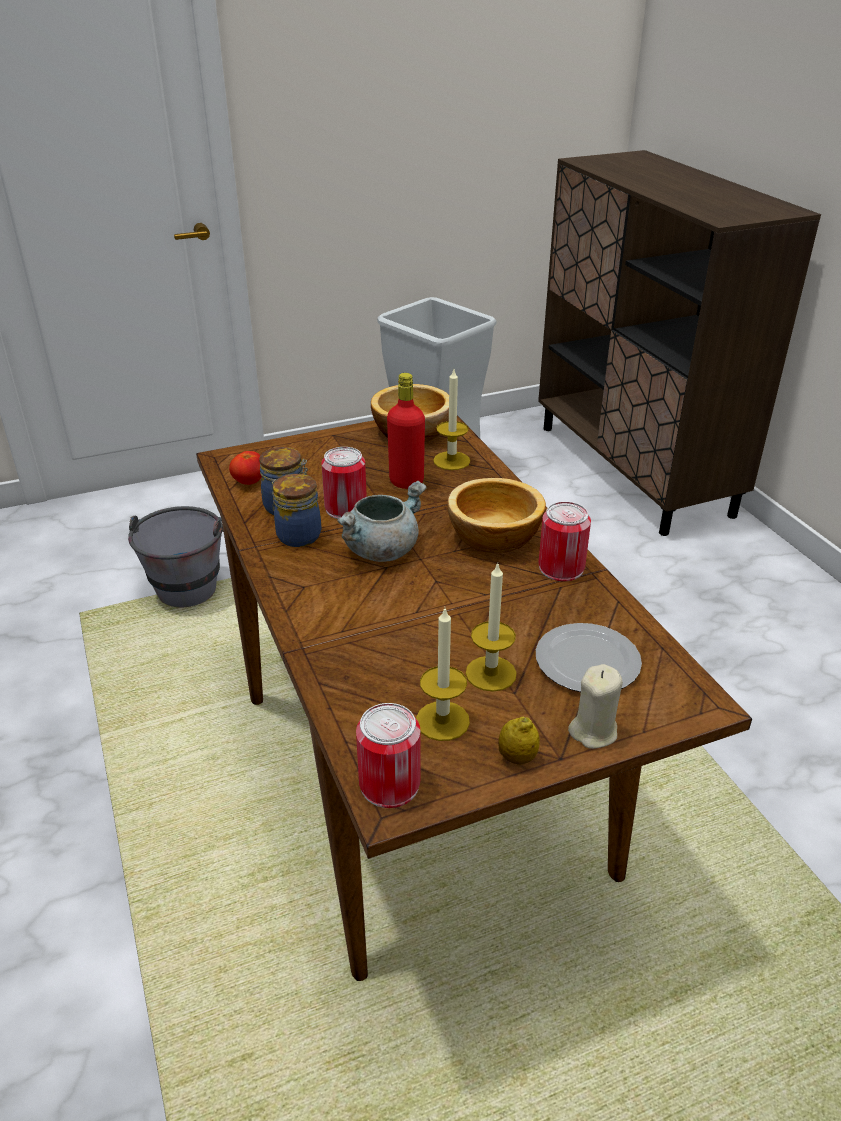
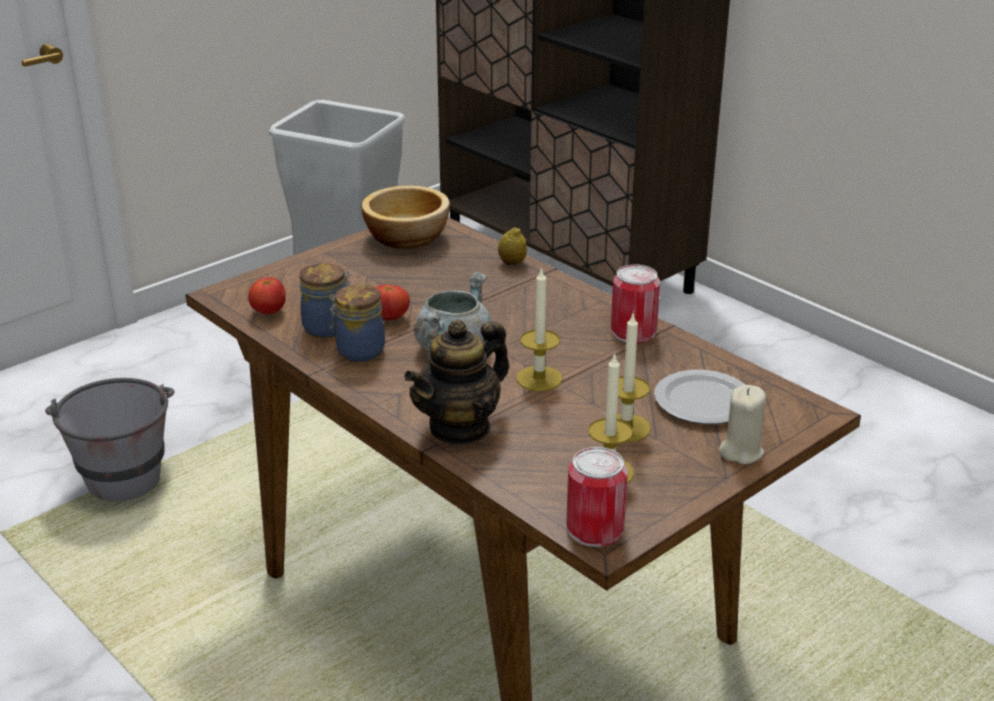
camera: 20 degrees left, 5 degrees down
can [321,447,367,519] -> tomato [375,285,410,320]
red bottle [387,373,425,489] -> none
candle [433,370,470,470] -> candle moved to [516,267,562,391]
bowl [448,478,546,553] -> none
lemon [498,717,540,765] -> lemon moved to [498,227,527,265]
none -> teapot [404,320,509,446]

